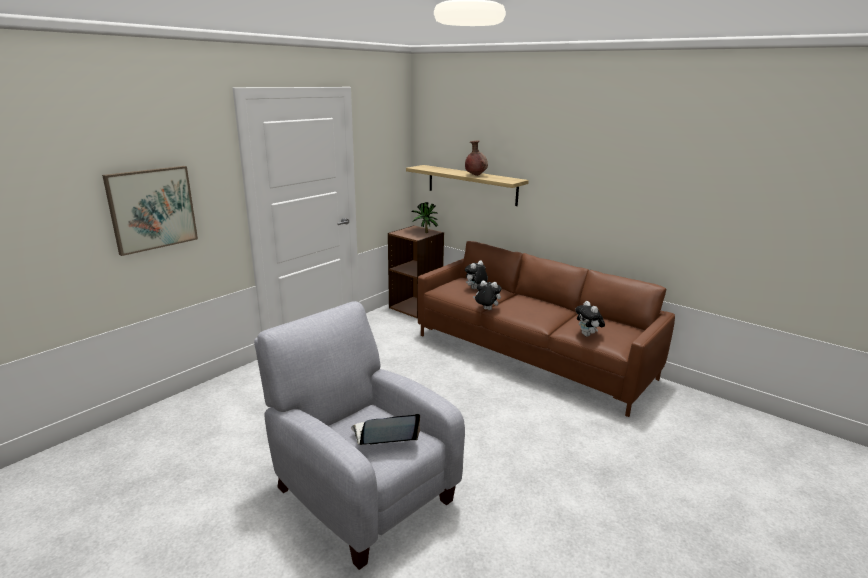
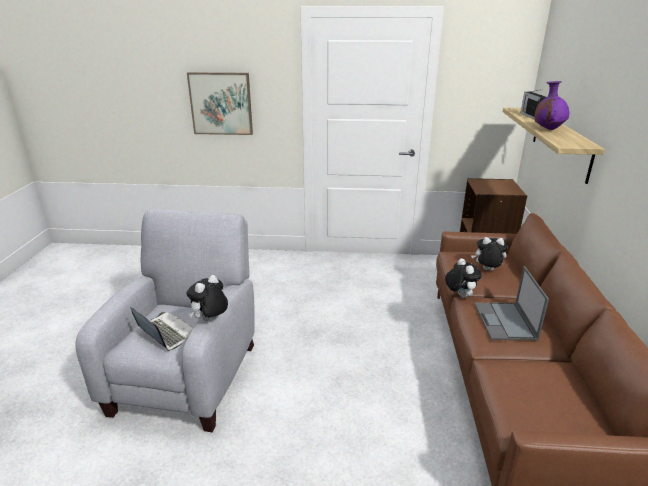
camera: 55 degrees right, 5 degrees up
potted plant [412,202,439,233] -> none
brown vase [465,140,488,176] -> purple vase [534,81,569,130]
plush toy [575,301,605,337] -> plush toy moved to [186,275,228,321]
none -> laptop [474,266,549,340]
none -> radio [521,90,547,119]

